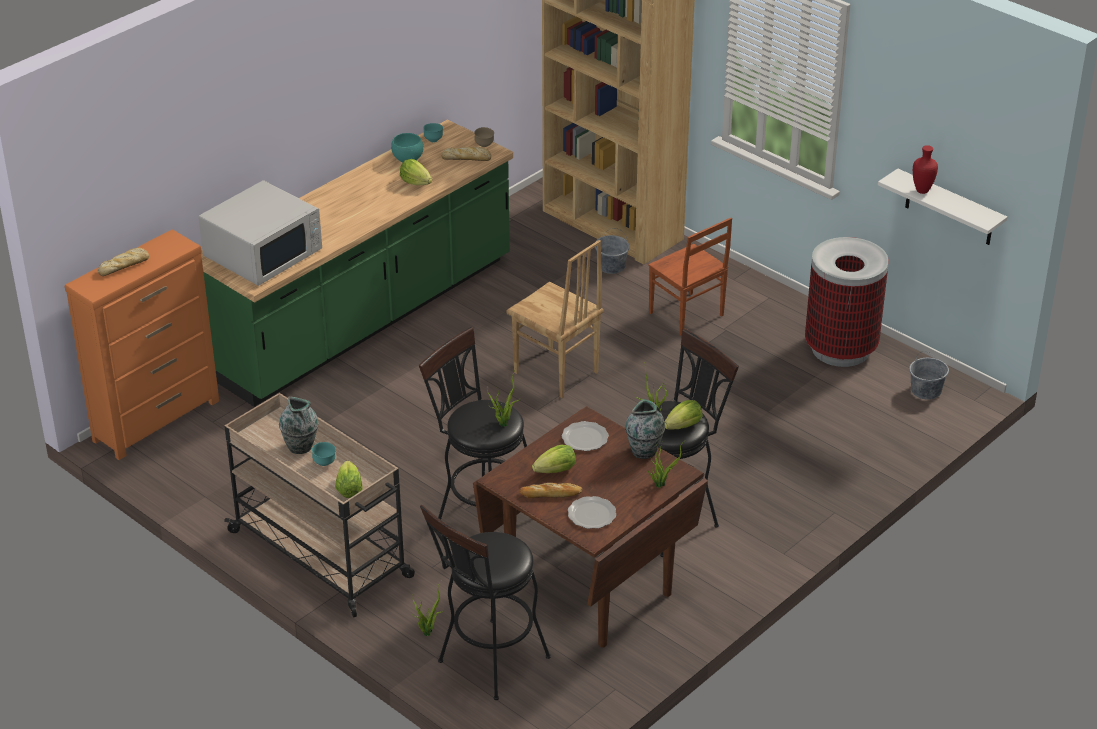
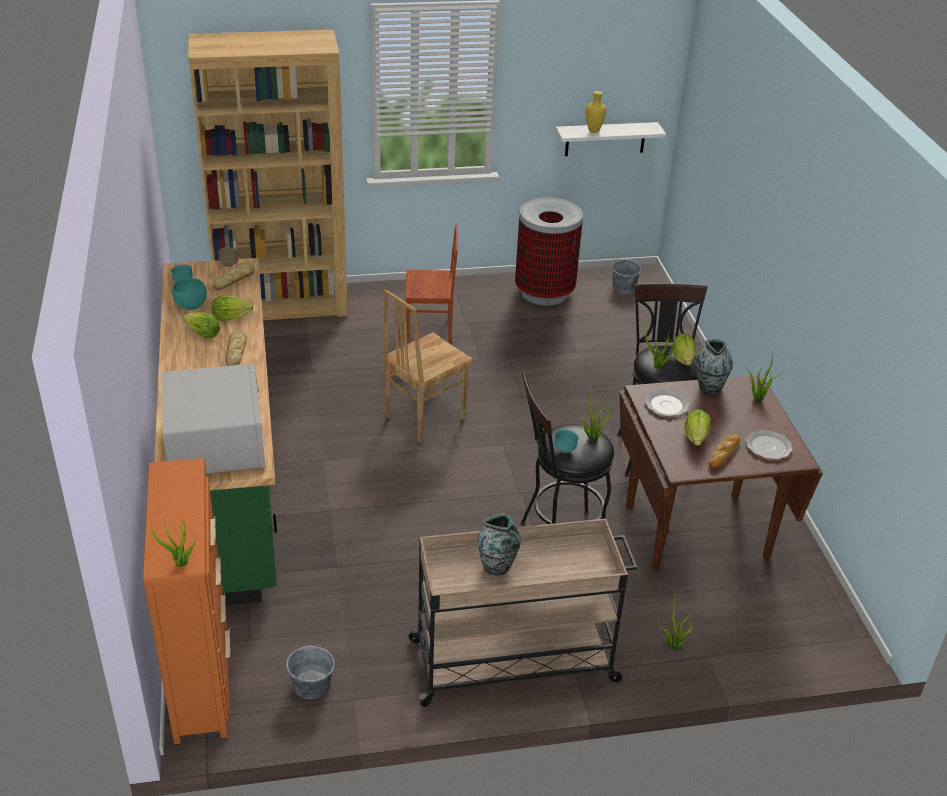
camera: 55 degrees left, 0 degrees up
bread [98,248,149,276] -> bread moved to [225,331,247,366]
turquoise bowl [312,442,336,466] -> turquoise bowl moved to [554,430,578,453]
lettuce [335,461,363,498] -> lettuce moved to [182,312,220,338]
black stool [420,505,551,700] -> none
brown chair [506,240,604,398] -> brown chair turned 150 degrees clockwise [381,289,474,443]
grey bucket [595,228,630,274] -> grey bucket moved to [286,640,335,699]
red vase [913,145,938,194] -> yellow vase [586,91,606,133]
none -> potted plant [145,514,196,567]

